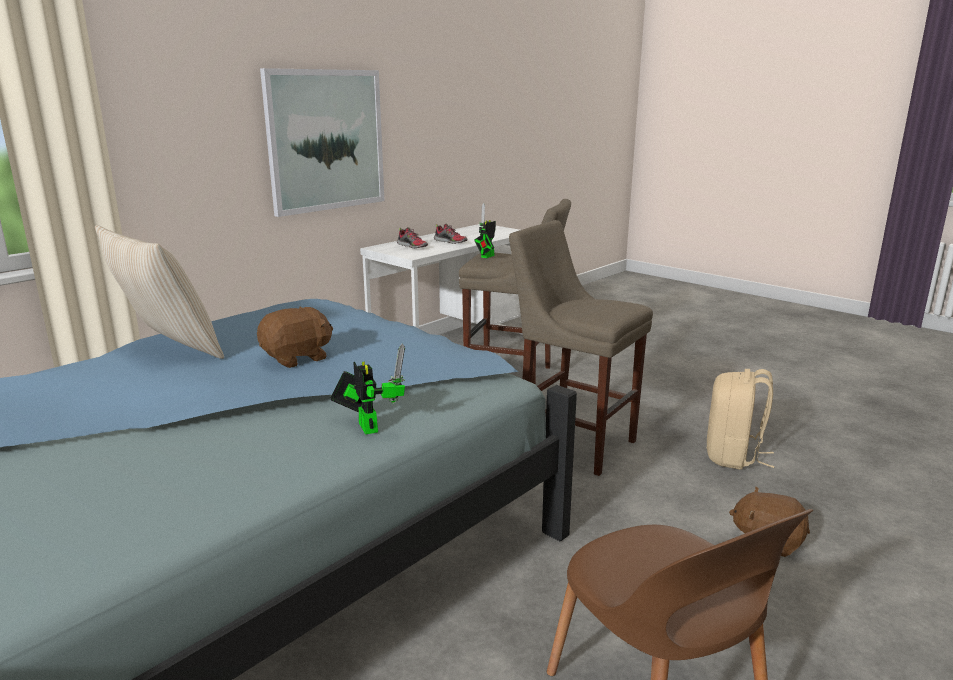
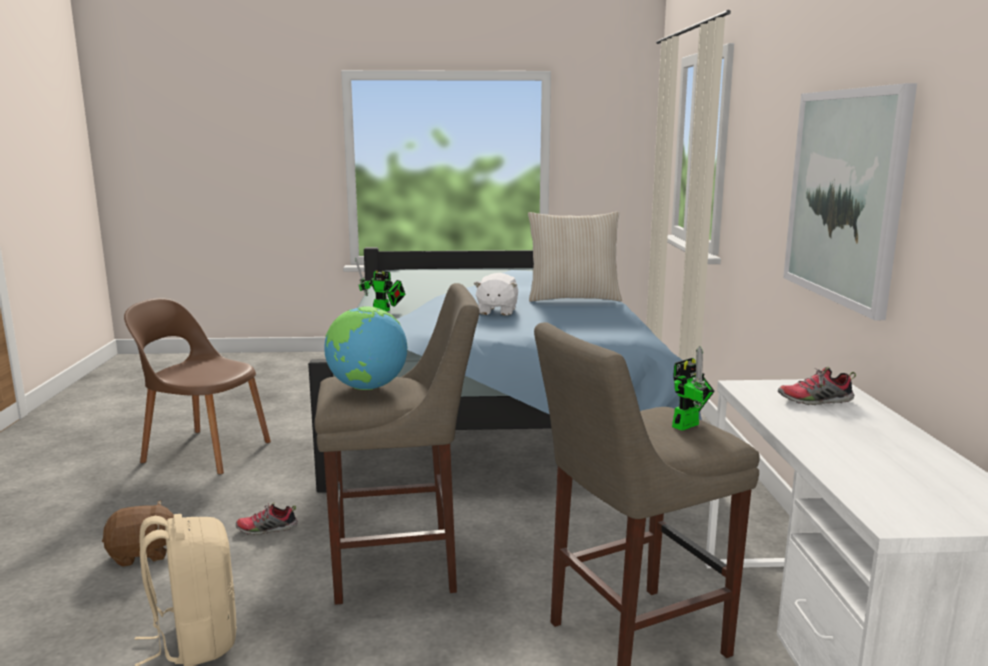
camera: 135 degrees right, 5 degrees down
brown plush toy [257,306,333,368] -> white plush toy [473,273,518,316]
shoe [434,223,467,244] -> shoe moved to [236,502,298,535]
toy robot [474,203,496,258] -> toy robot turned 60 degrees clockwise [672,346,715,431]
none -> globe [324,306,407,390]

